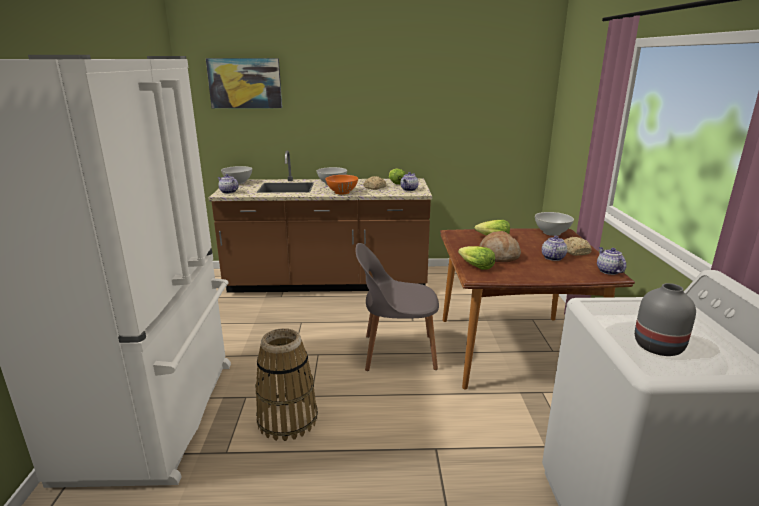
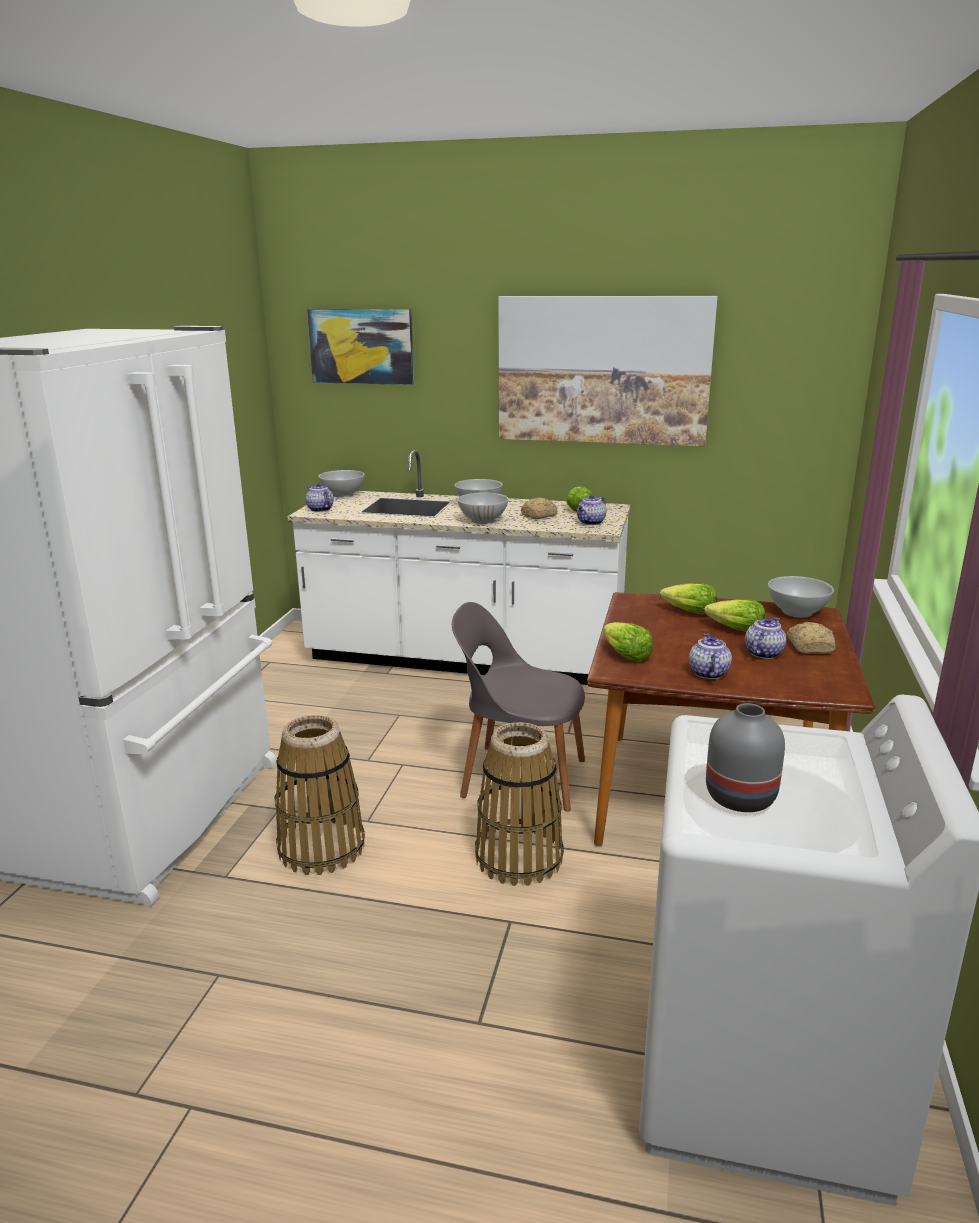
camera: 15 degrees right, 0 degrees up
brown counter [209,151,432,293] -> white counter [288,450,631,685]
orange bowl [326,175,358,194] -> white bowl [457,492,509,524]
bread [480,231,521,262] -> none
teapot [597,247,626,275] -> teapot moved to [689,633,732,679]
none -> basket [475,722,564,886]
none -> picture [498,296,718,446]
none -> lettuce [704,599,765,632]

